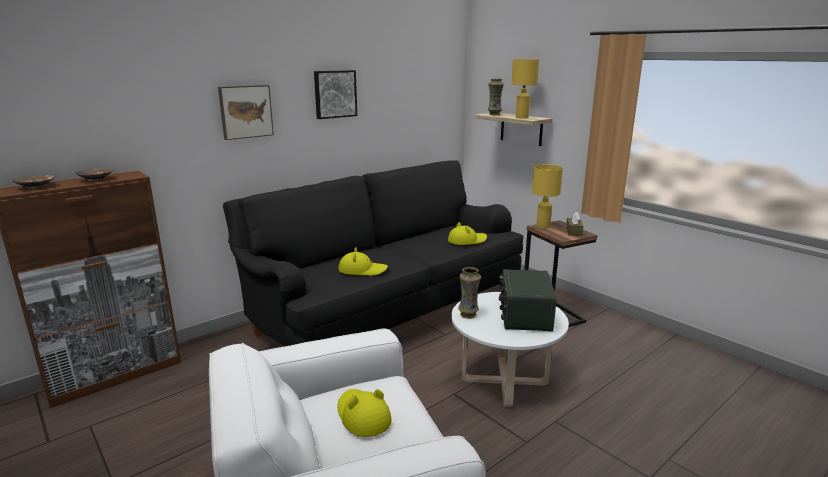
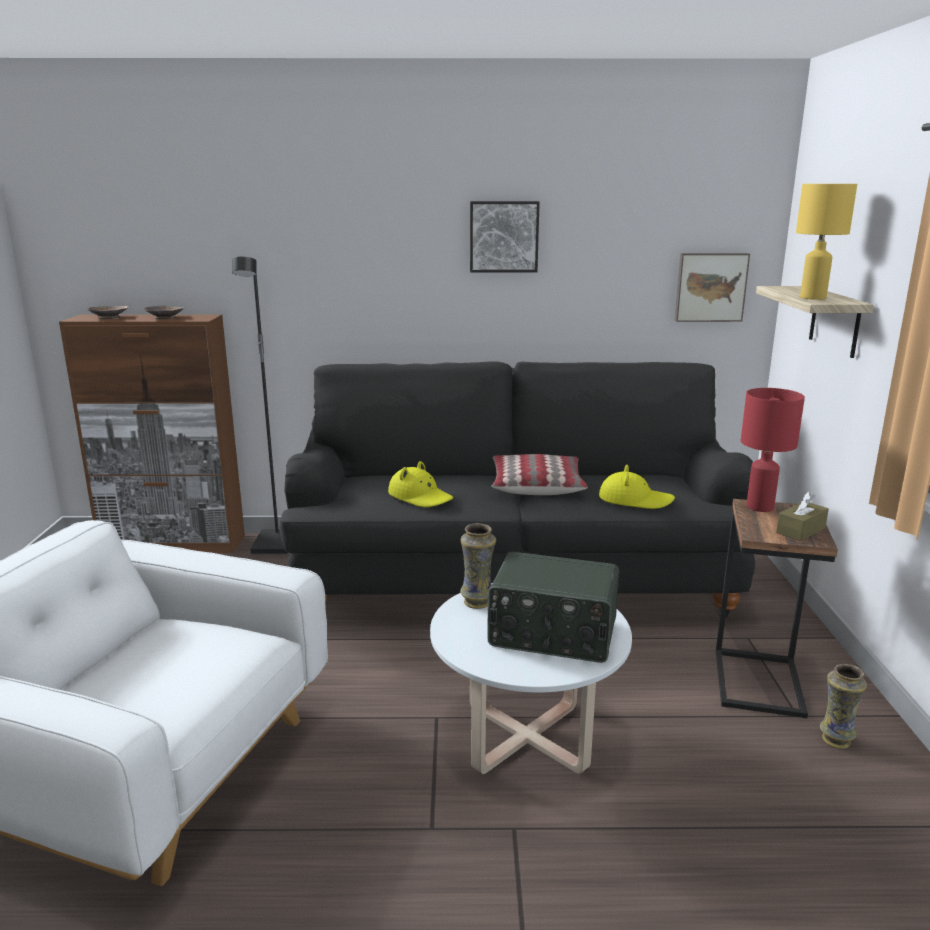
camera: 40 degrees right, 0 degrees up
picture [218,85,274,140] -> picture moved to [675,253,750,322]
yellow hat [337,389,392,437] -> none
vase [488,79,504,115] -> vase moved to [820,664,867,749]
radio [499,269,557,332] -> radio turned 120 degrees counterclockwise [487,552,619,663]
yellow table lamp [532,165,563,229] -> red table lamp [741,388,805,512]
none -> black floor lamp [232,257,288,555]
none -> pillow [491,454,588,495]

